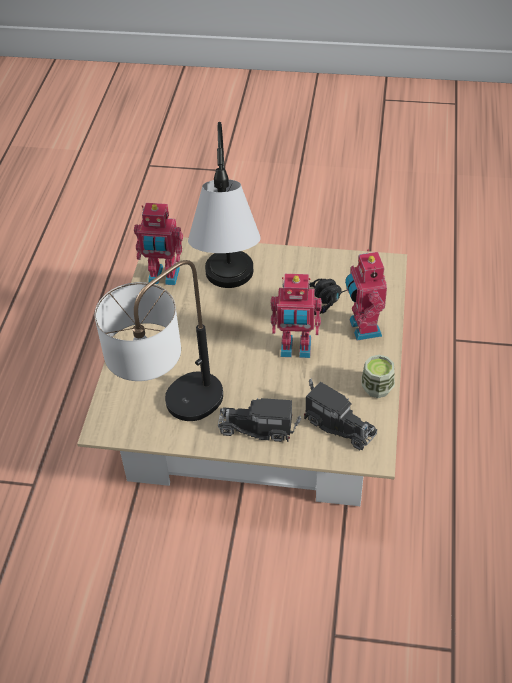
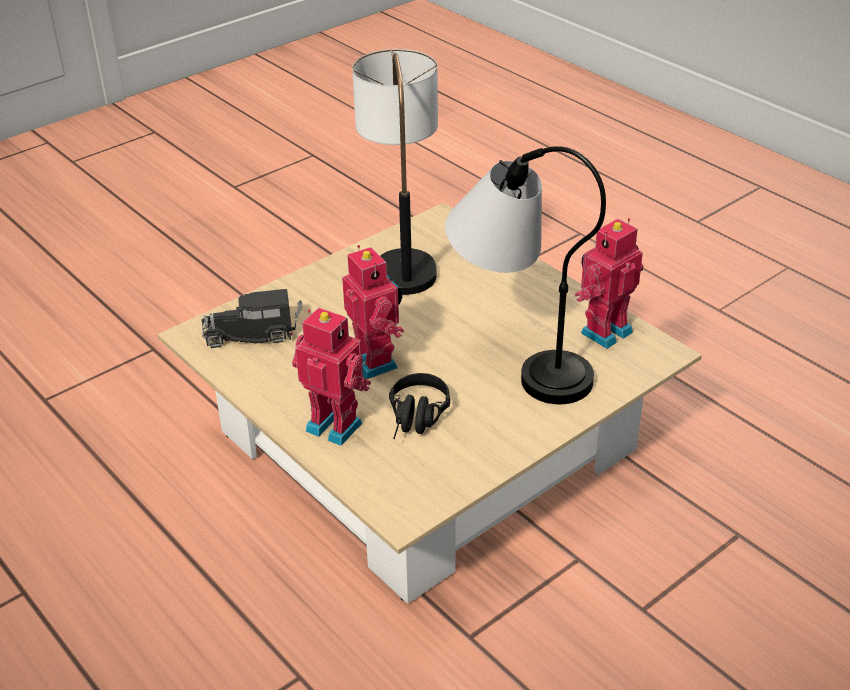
camera: 130 degrees right, 10 degrees down
toy truck [218,398,301,442] -> none
toy robot [271,274,322,358] -> toy robot turned 105 degrees clockwise [342,245,404,379]
cup [361,355,395,398] -> none

